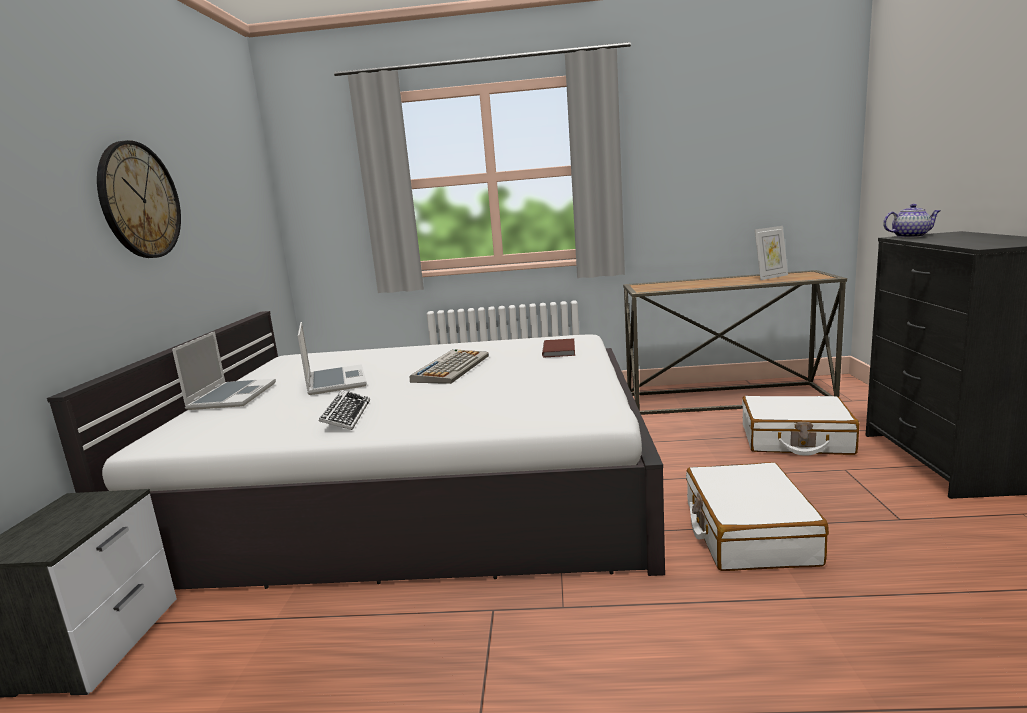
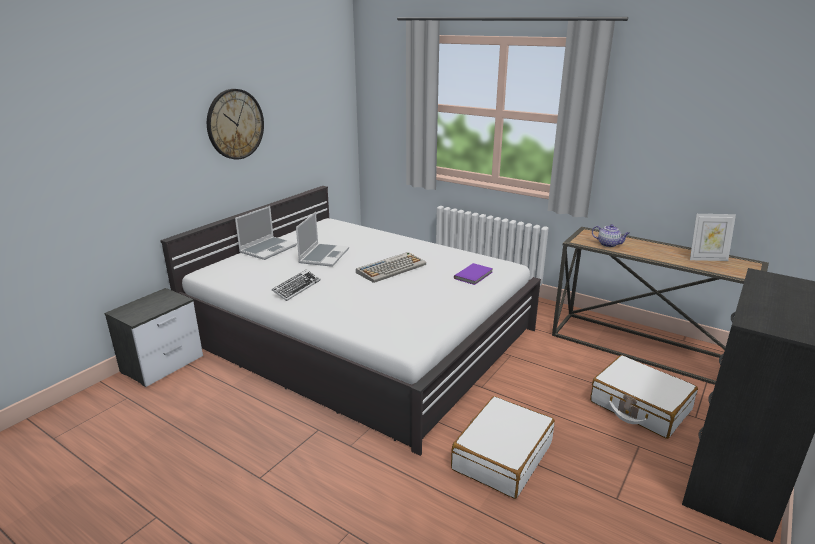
camera: 30 degrees right, 10 degrees up
brown book [542,338,575,357] -> purple book [454,263,493,285]
teapot [883,204,941,238] -> teapot moved to [592,224,630,247]

